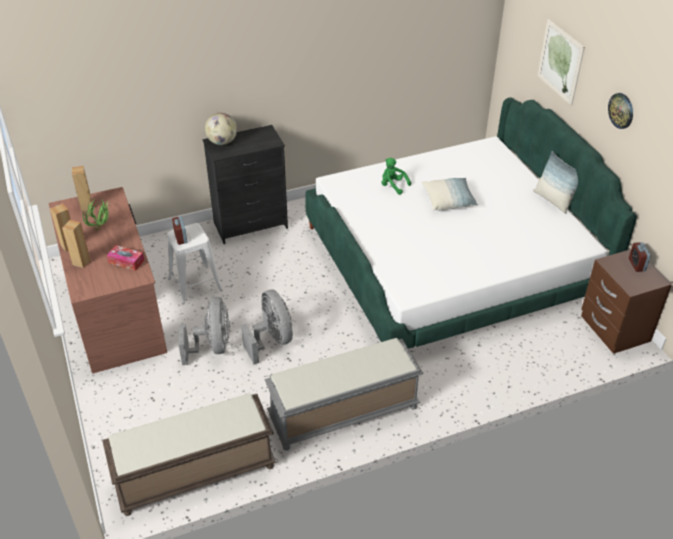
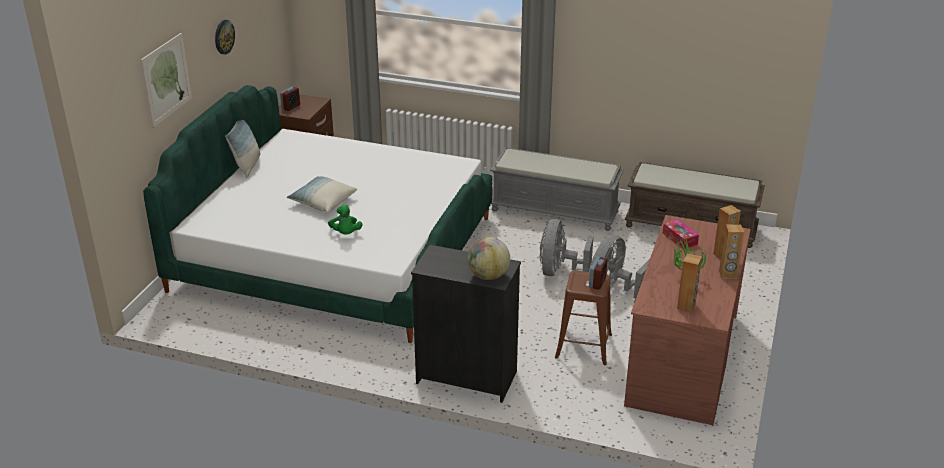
camera: 140 degrees left, 10 degrees down
white stool [167,223,223,304] -> brown stool [555,270,612,365]

